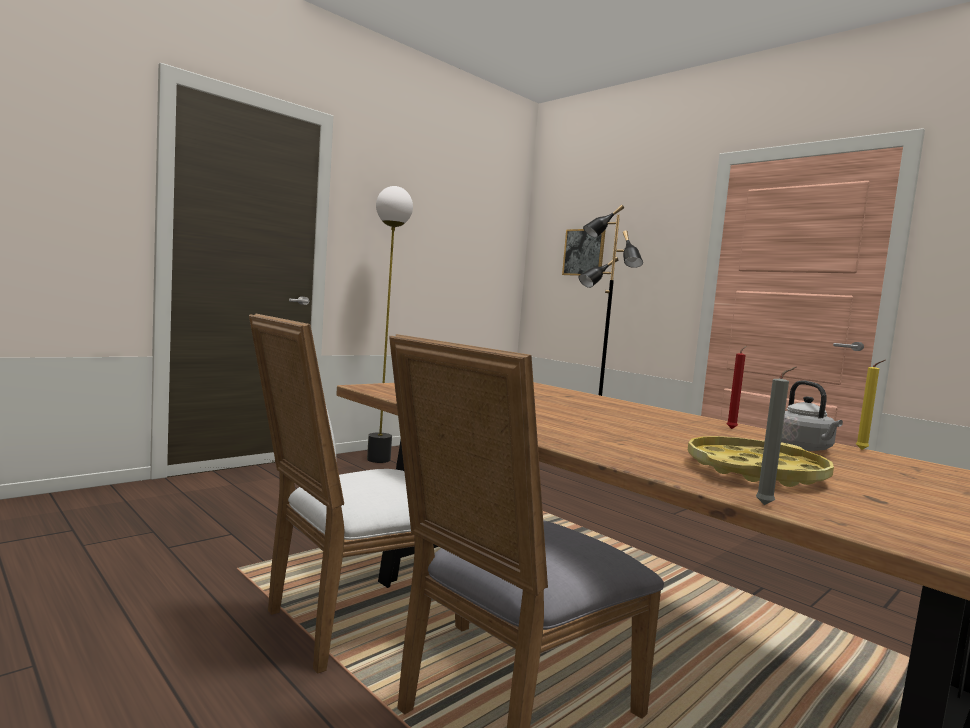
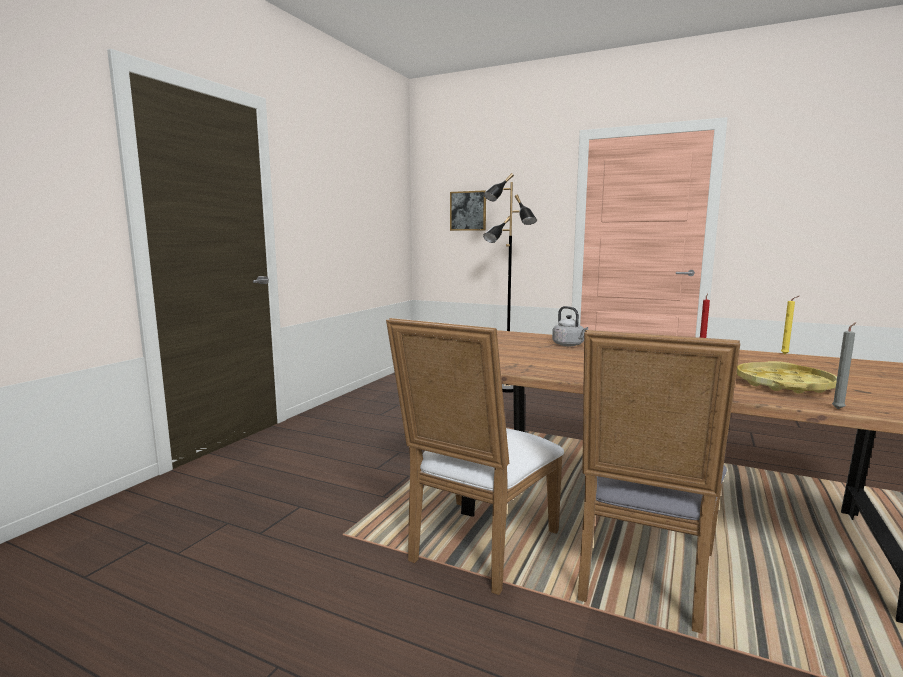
camera: 20 degrees left, 5 degrees up
floor lamp [367,186,413,463] -> none
grey kettle [781,380,843,451] -> grey kettle moved to [552,306,588,346]

